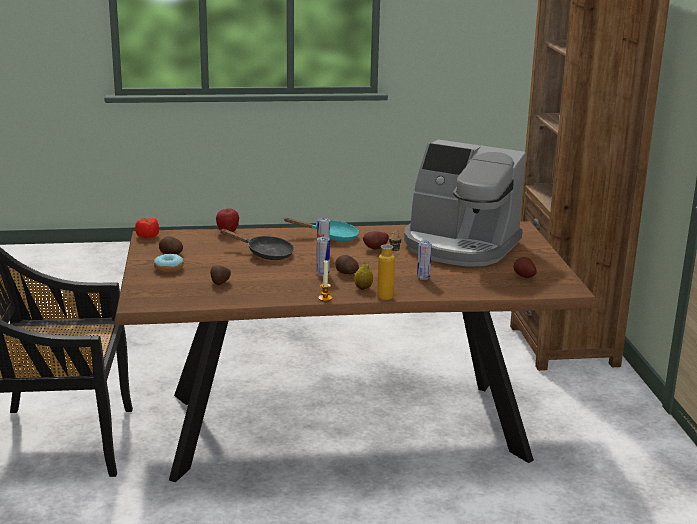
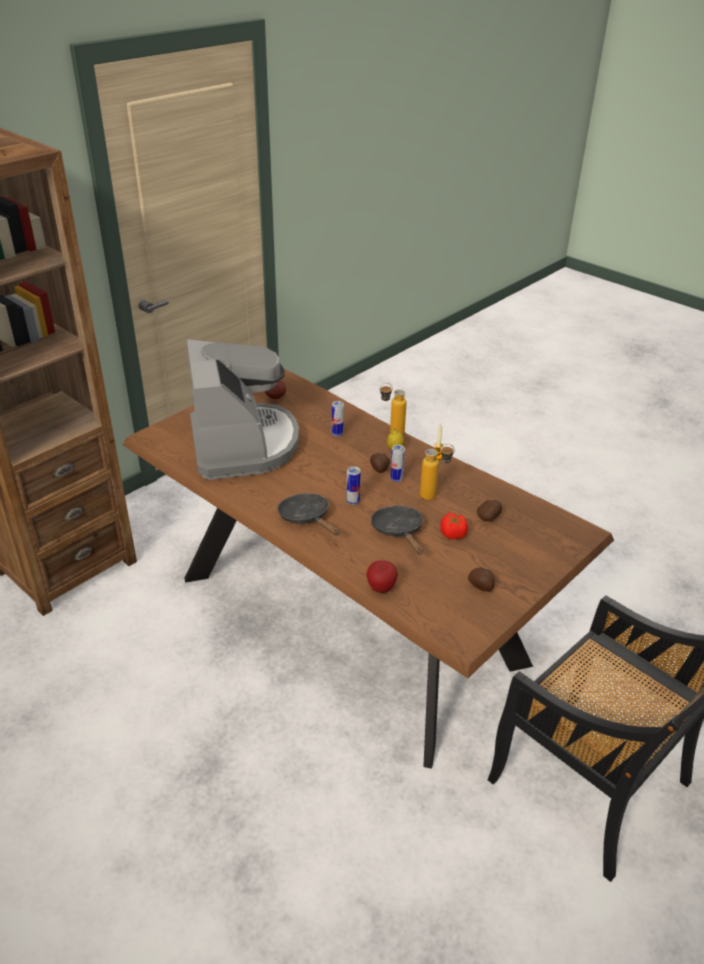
camera: 130 degrees left, 15 degrees up
tomato [135,218,159,238] -> tomato moved to [441,513,468,539]
donut [154,253,184,273] -> none
turquoise frying pan [283,217,359,242] -> black frying pan [278,493,340,535]
potato [363,231,389,250] -> none
none -> bottle [420,444,455,500]

